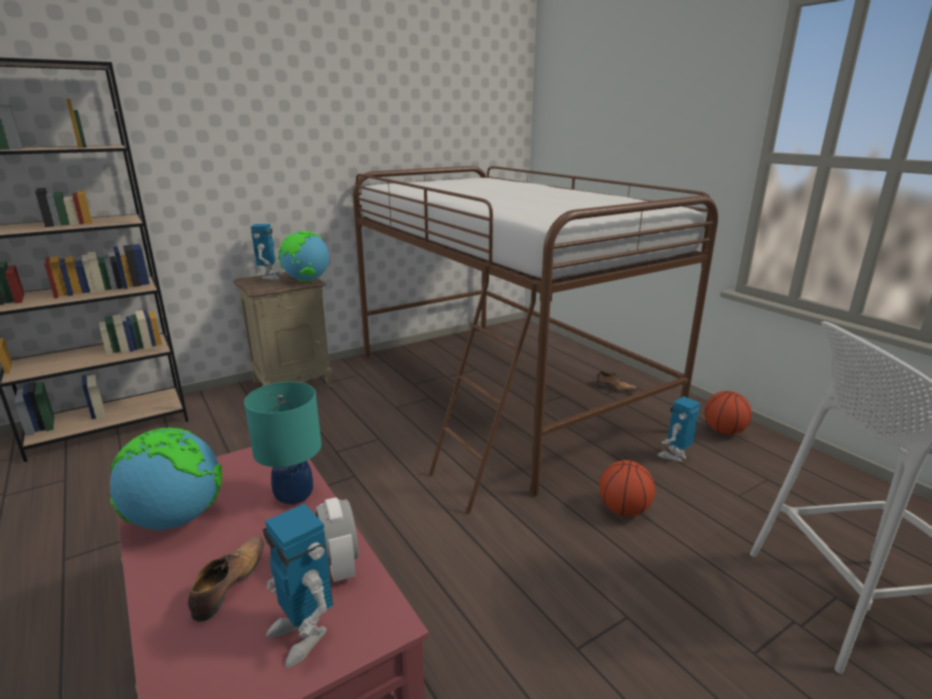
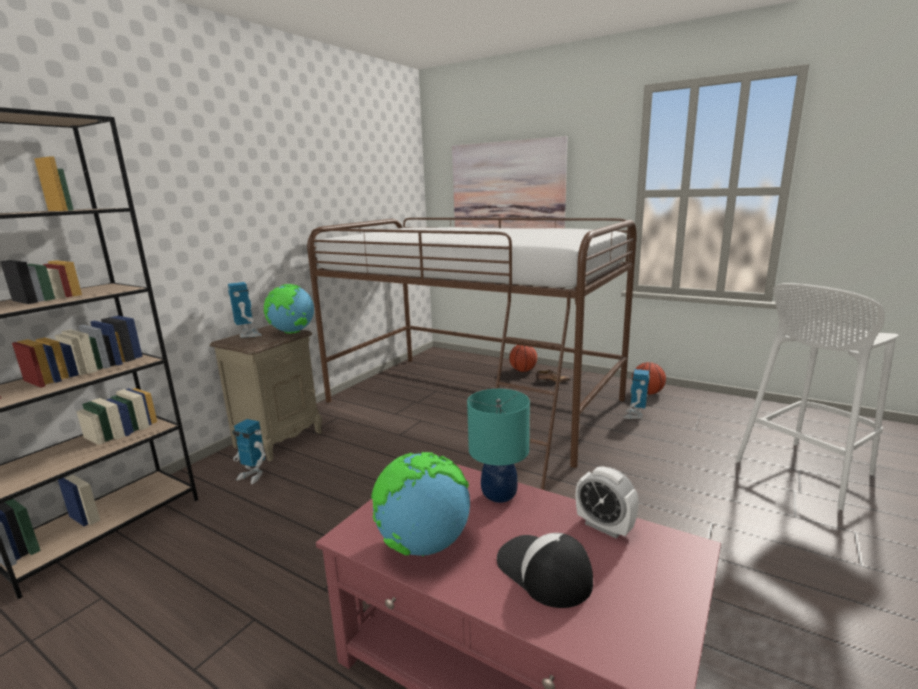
camera: 25 degrees left, 5 degrees down
shoe [188,537,265,622] -> cap [497,533,593,608]
toy robot [263,503,333,668] -> toy robot moved to [232,419,266,484]
basketball [599,460,656,516] -> basketball moved to [509,345,537,372]
none -> picture [452,136,567,229]

